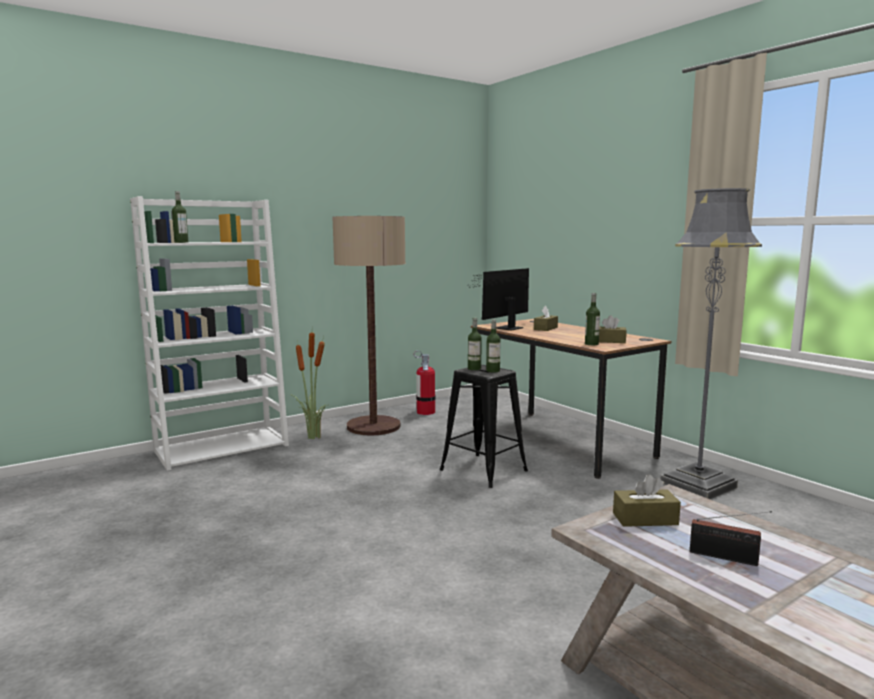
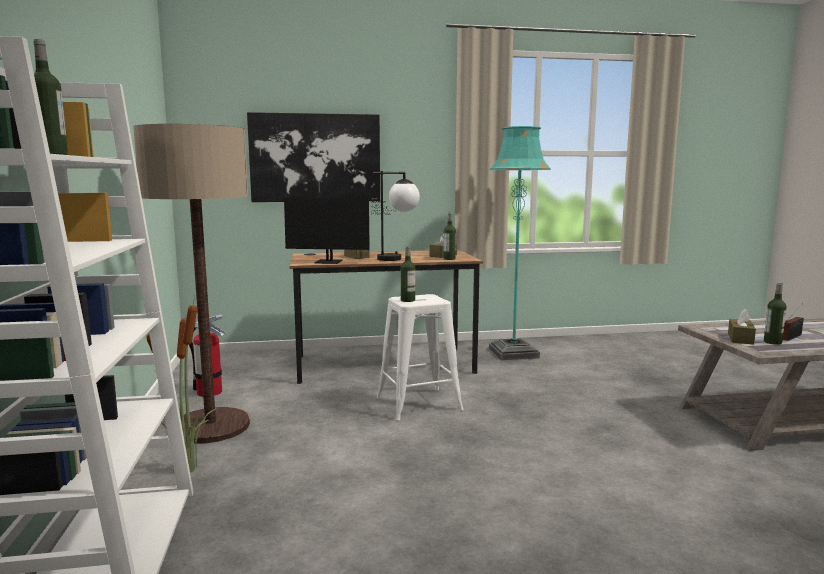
camera: 65 degrees left, 0 degrees up
black stool [440,365,528,488] -> white stool [377,294,464,420]
monitor [469,268,529,331] -> monitor turned 60 degrees counterclockwise [284,198,397,264]
bottle [486,319,501,372] -> bottle moved to [764,282,787,345]
grey floor lamp [660,188,762,499] -> turquoise floor lamp [489,126,551,360]
none -> picture [247,112,380,202]
none -> table lamp [373,171,420,261]

